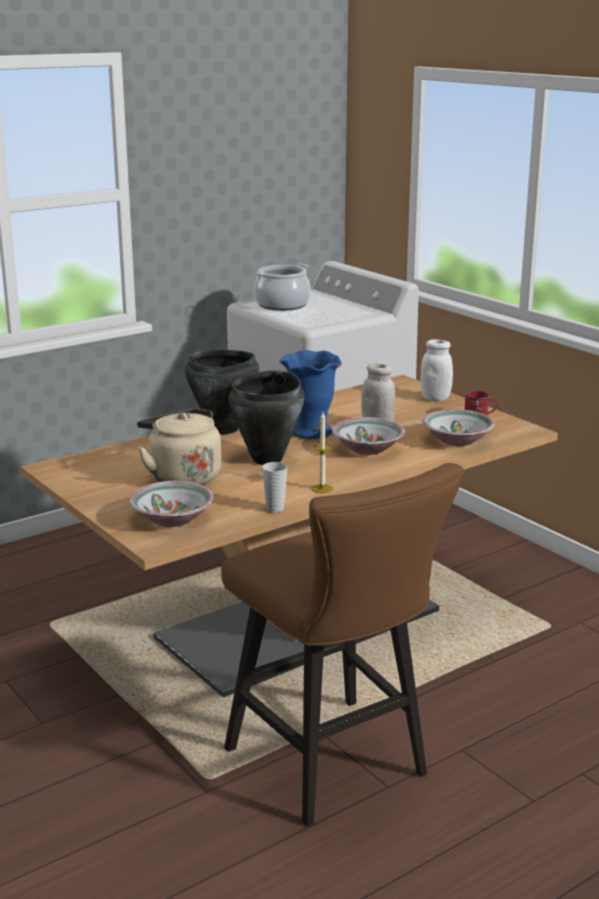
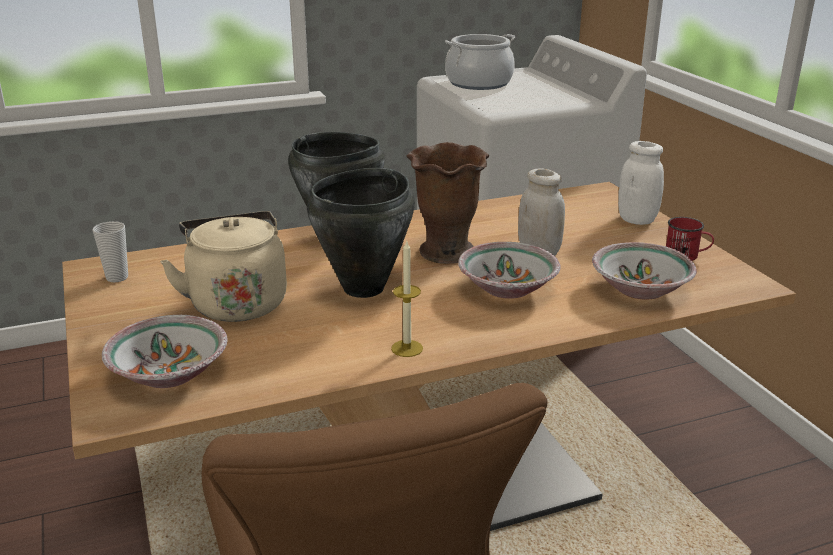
camera: 15 degrees right, 5 degrees up
cup [262,462,287,513] -> cup moved to [93,221,128,282]
blue vase [279,350,342,439] -> brown vase [406,142,489,264]

